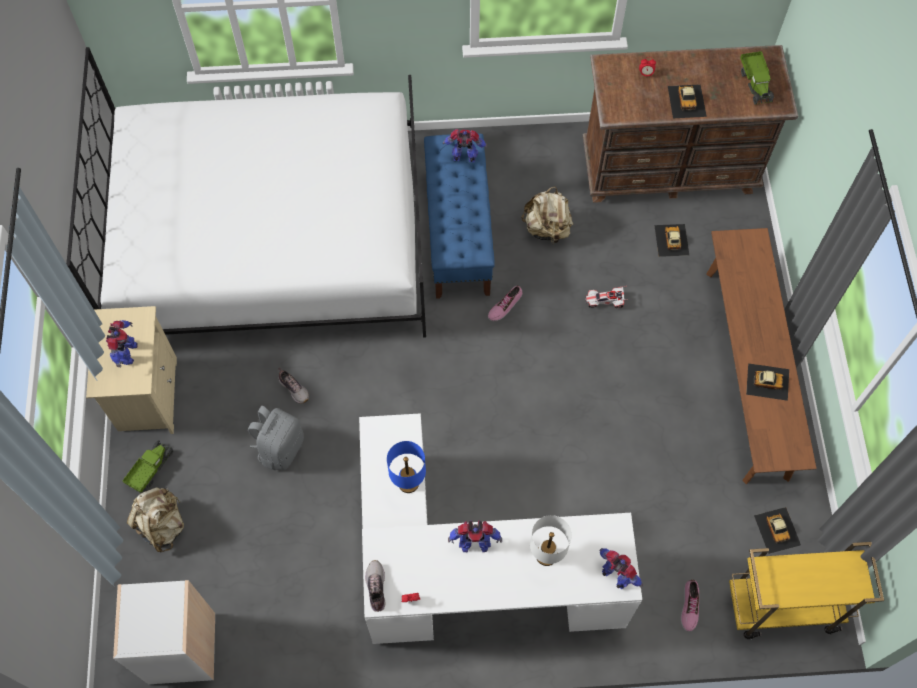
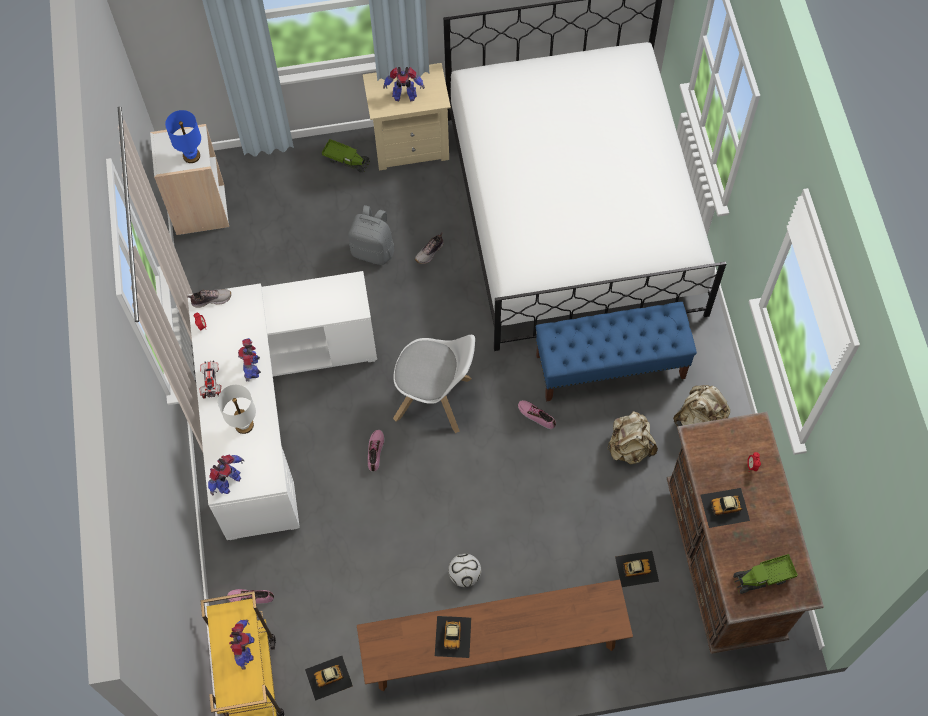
camera: 85 degrees right, 0 degrees up
beige backpack [127,487,184,553] -> beige backpack moved to [673,385,730,426]
blue table lamp [387,441,426,493] -> blue table lamp moved to [165,110,201,163]
toy robot [443,129,487,162] -> toy robot moved to [229,620,254,669]
toy car [585,286,628,308] -> toy car moved to [199,361,221,399]
none -> shoe [368,430,385,472]
none -> chair [393,335,475,433]
none -> football [448,554,481,587]

